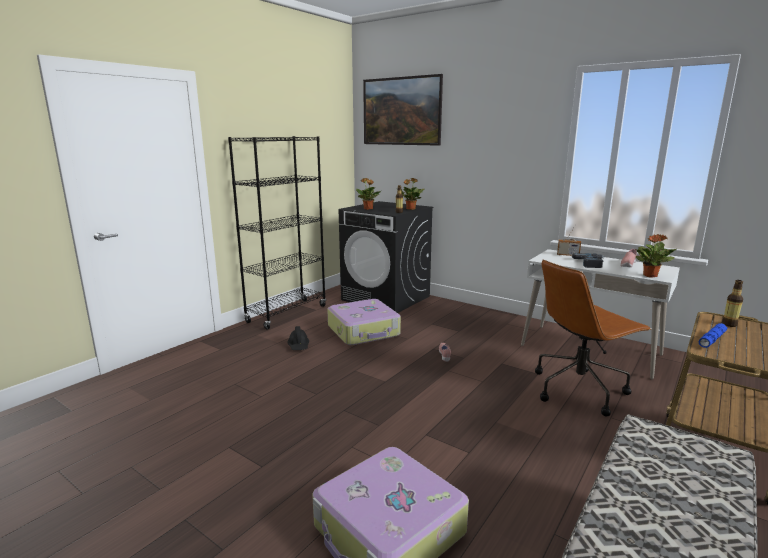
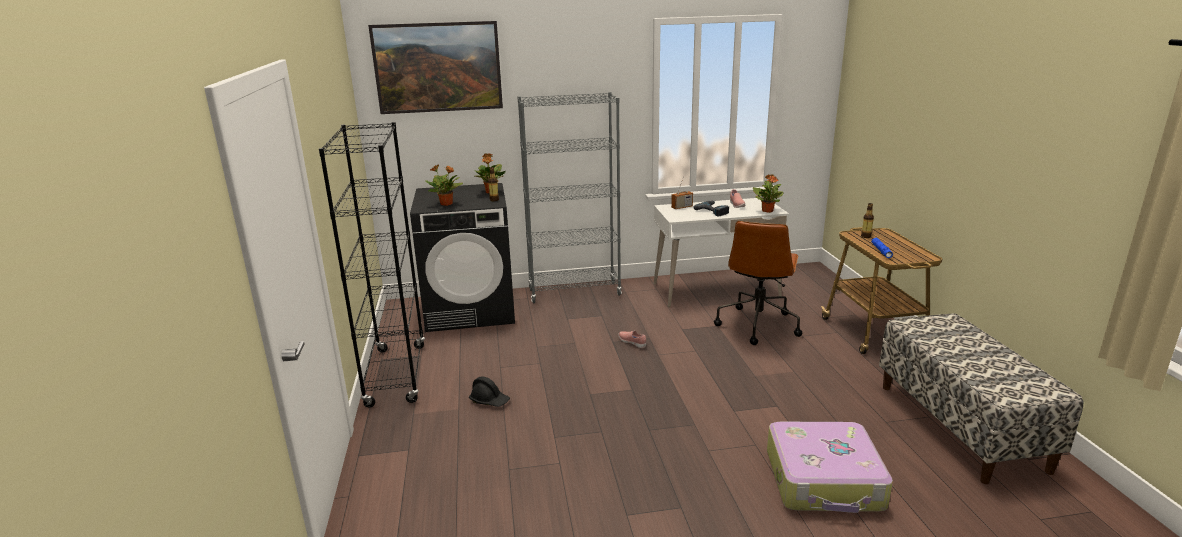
camera: 45 degrees left, 5 degrees up
suitcase [327,299,401,345] -> none
none -> grey bookcase [518,92,622,303]

